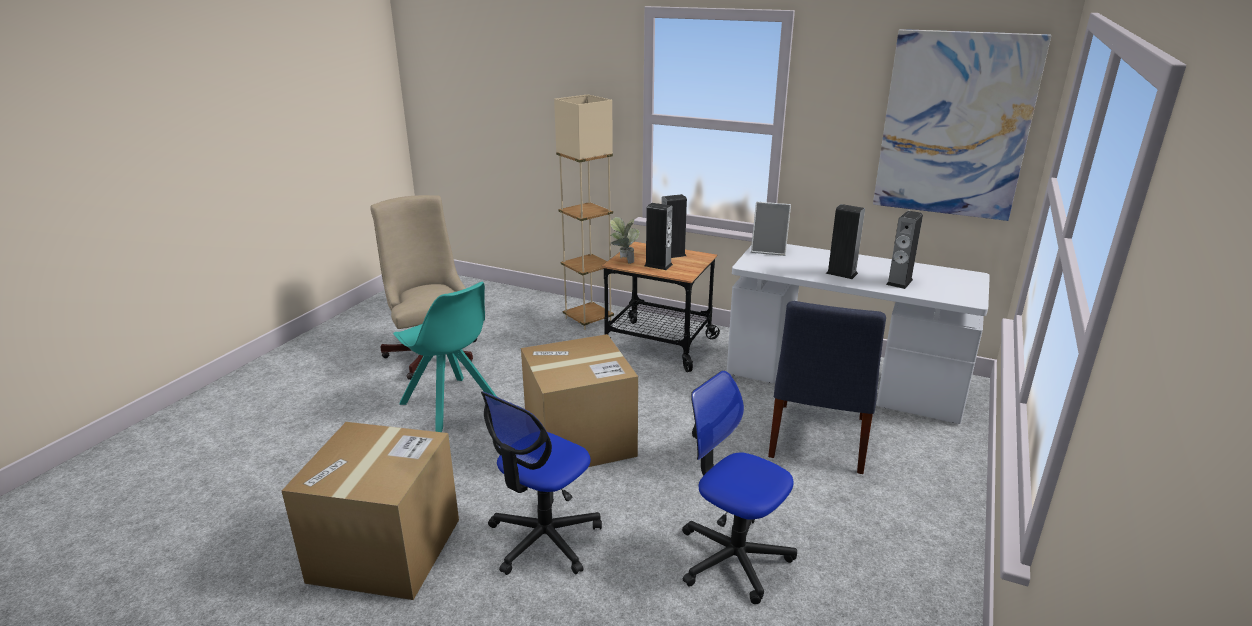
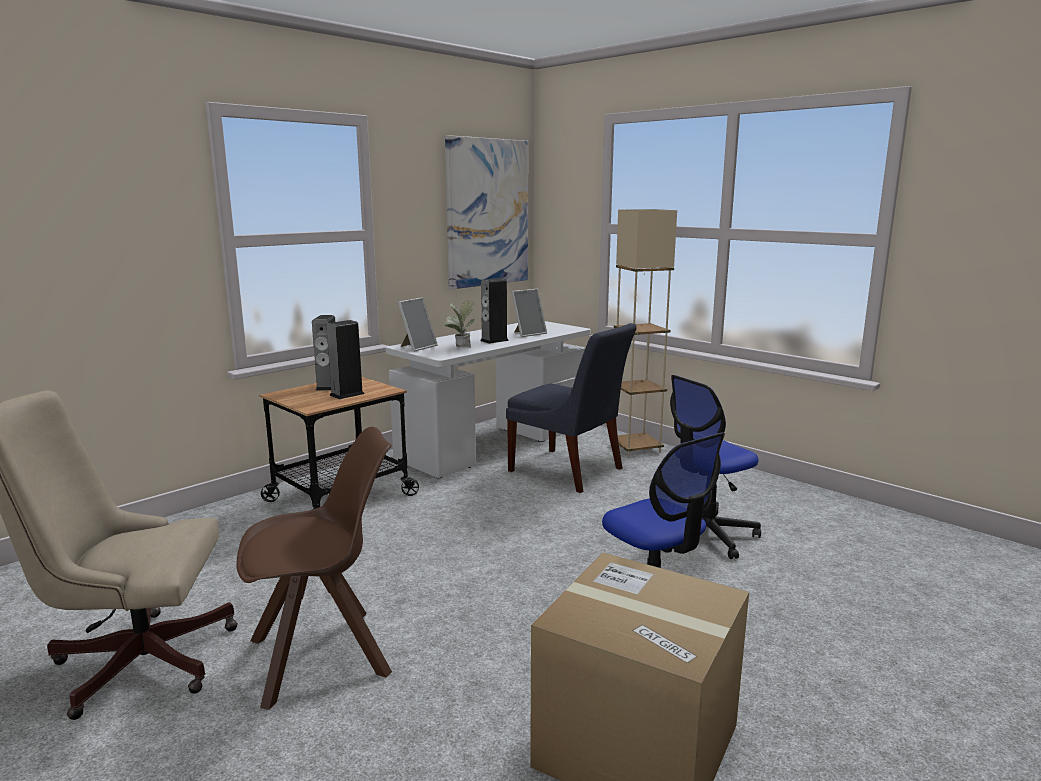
camera: 70 degrees left, 10 degrees down
turquoise chair [393,282,497,432] -> brown chair [236,427,392,710]
cardboard box [521,334,638,467] -> none
beige floor lamp [554,94,614,330] -> beige floor lamp moved to [614,209,677,457]
potted plant [610,217,640,264] -> potted plant moved to [444,300,475,348]
speaker [886,211,923,289] -> picture frame [511,289,547,337]

